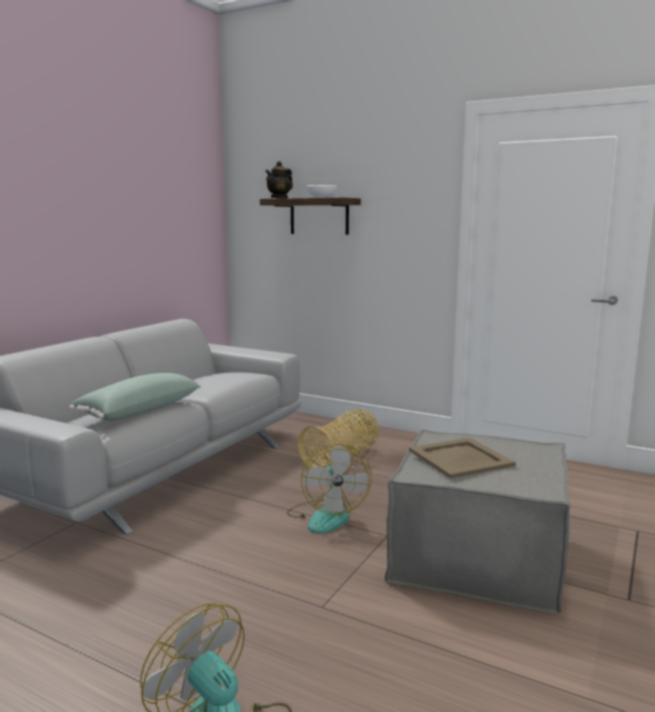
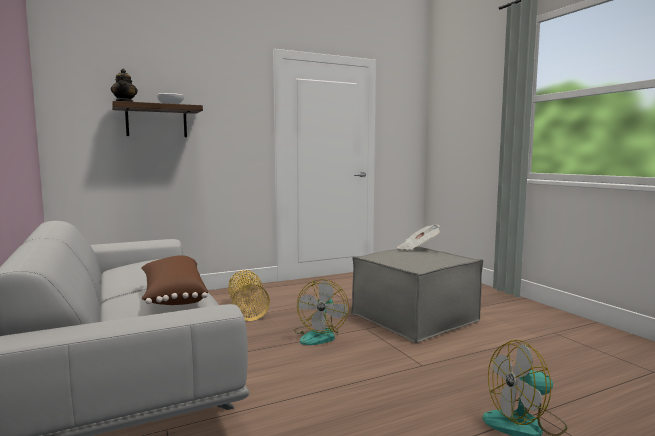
camera: 55 degrees left, 5 degrees down
green pillow [69,373,201,421] -> brown pillow [141,255,208,305]
fan [287,444,372,534] -> fan turned 75 degrees clockwise [294,279,349,345]
beige tray [409,437,516,479] -> none
none -> newspaper [397,224,440,250]

